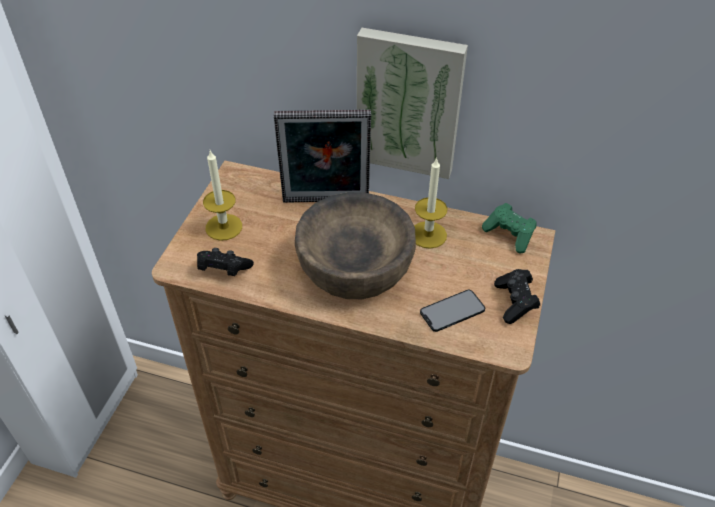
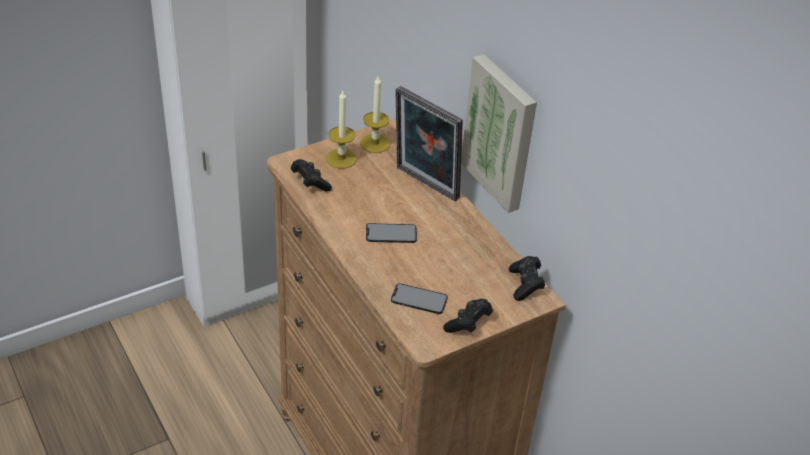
camera: 40 degrees right, 5 degrees down
brown bowl [295,192,416,299] -> phone [366,223,417,243]
candle [414,157,448,249] -> candle moved to [360,76,390,153]
green game controller [482,203,537,253] -> black game controller [509,256,545,301]

